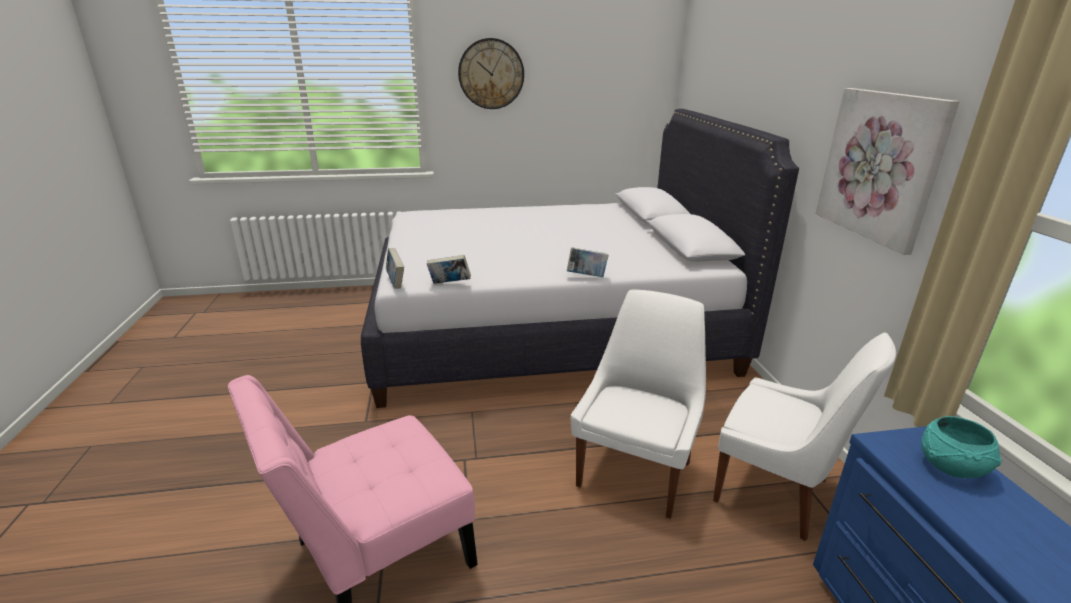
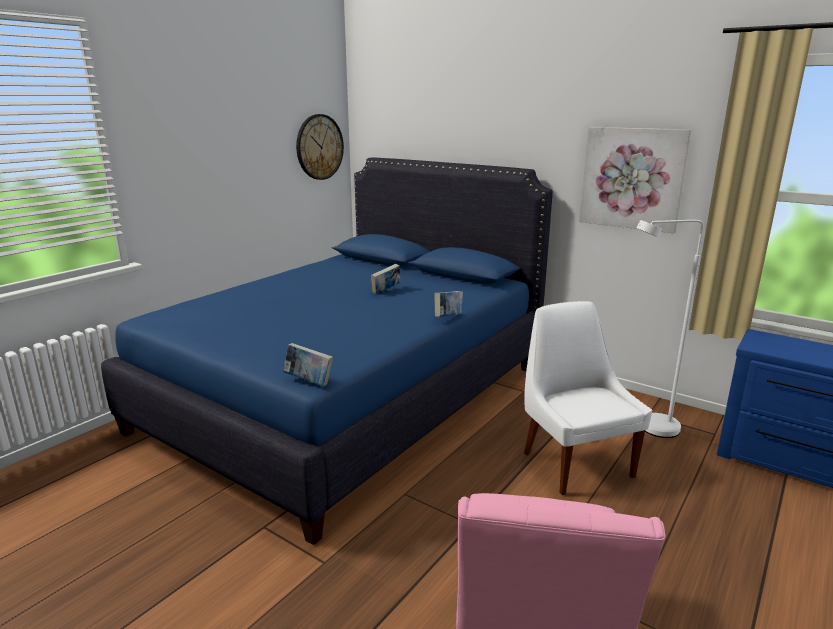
camera: 45 degrees left, 5 degrees down
white bed [361,109,799,408] -> blue bed [101,157,553,545]
book [427,255,471,284] -> book moved to [371,264,400,294]
wall clock [458,38,524,109] -> wall clock moved to [296,114,344,180]
white chair [713,332,896,541] -> white floor lamp [637,220,703,438]
turquoise bowl [921,416,1002,478] -> none

